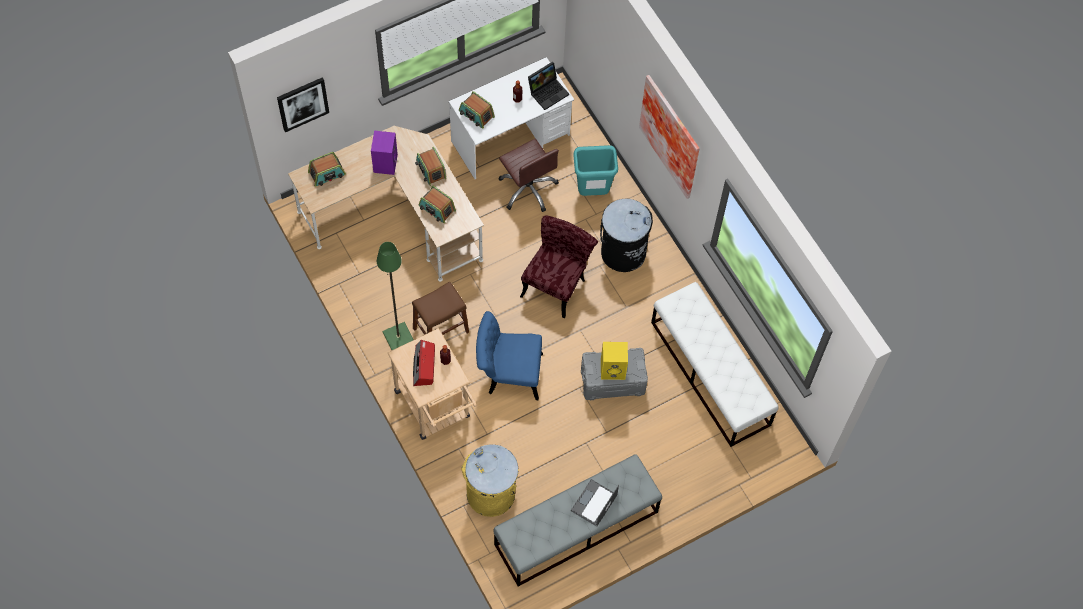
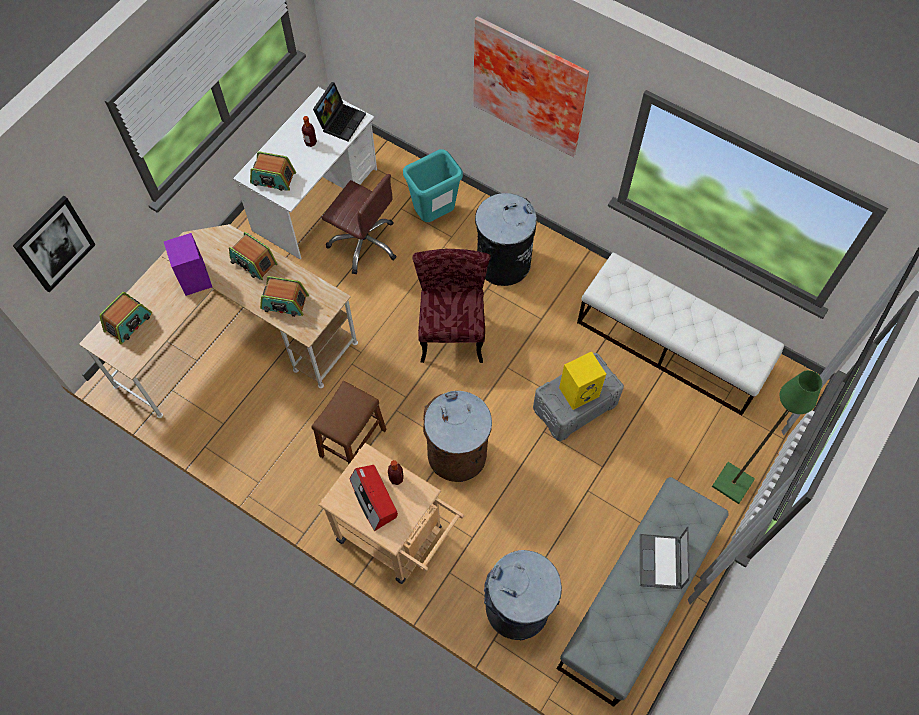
camera: 25 degrees left, 0 degrees up
green floor lamp [377,242,414,350] -> green floor lamp moved to [712,370,822,504]
yellow trash can [461,445,519,517] -> grey trash can [484,550,562,640]
blue chair [476,311,543,400] -> brown trash can [423,391,492,482]

